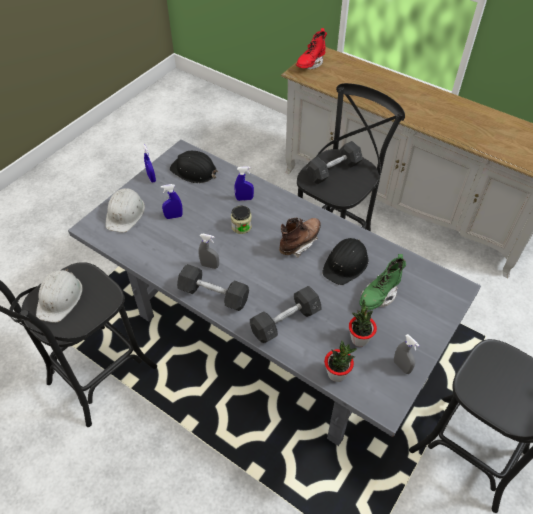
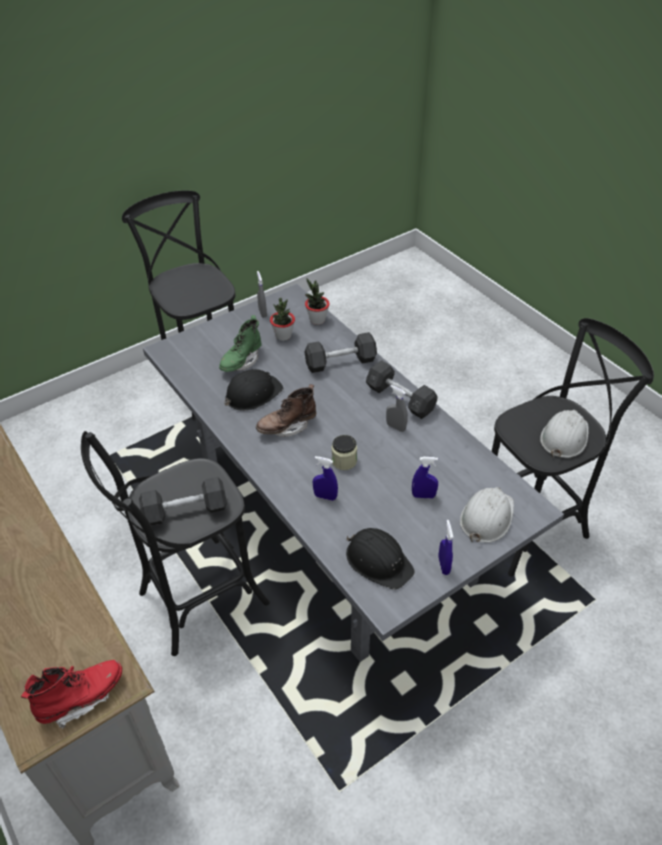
camera: 160 degrees left, 5 degrees down
green boot [359,254,406,310] -> green boot turned 150 degrees clockwise [219,315,262,372]

